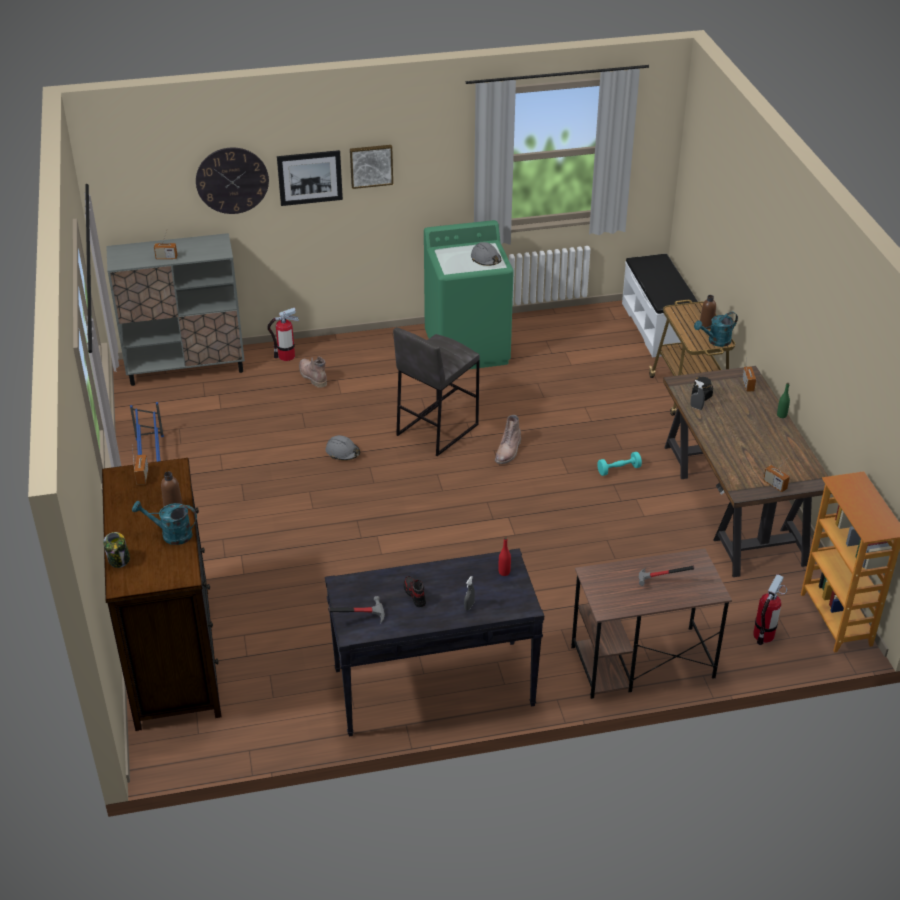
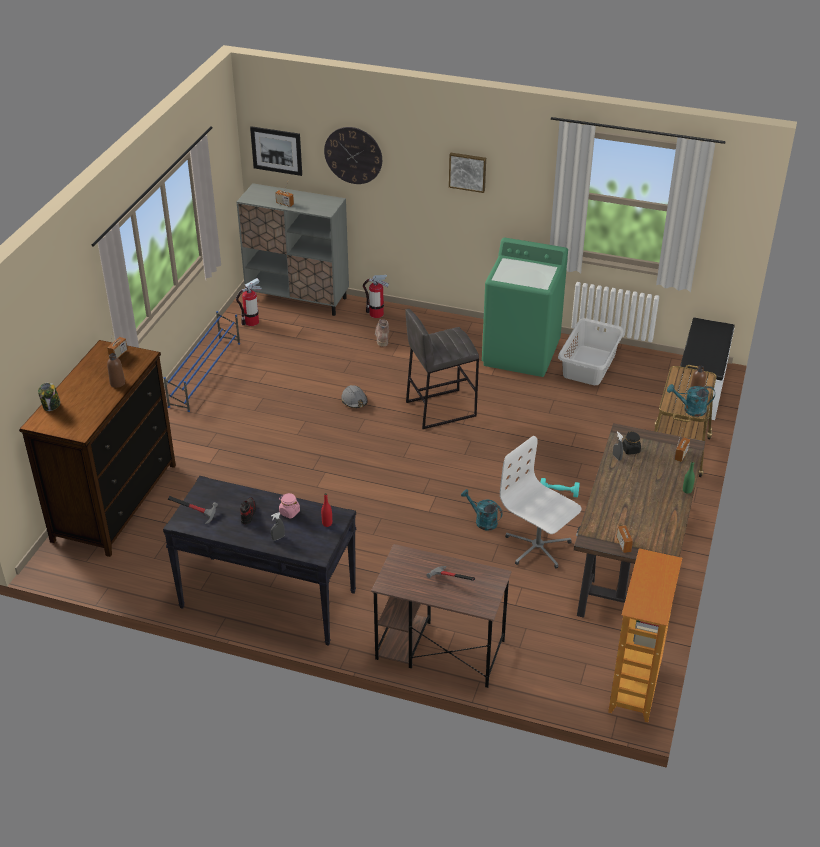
camera: 30 degrees right, 0 degrees up
turquoise watering can [132,500,197,545] -> turquoise watering can moved to [461,489,503,531]
picture [277,150,343,206] -> picture moved to [250,126,302,176]
grey hard hat [471,242,501,266] -> none
brown boot [495,415,521,464] -> none
fire extinguisher [753,574,787,645] -> fire extinguisher moved to [236,278,262,326]
none -> pink jar [279,493,300,518]
none -> white office chair [500,436,582,568]
none -> grey laundry basket [558,318,624,385]

